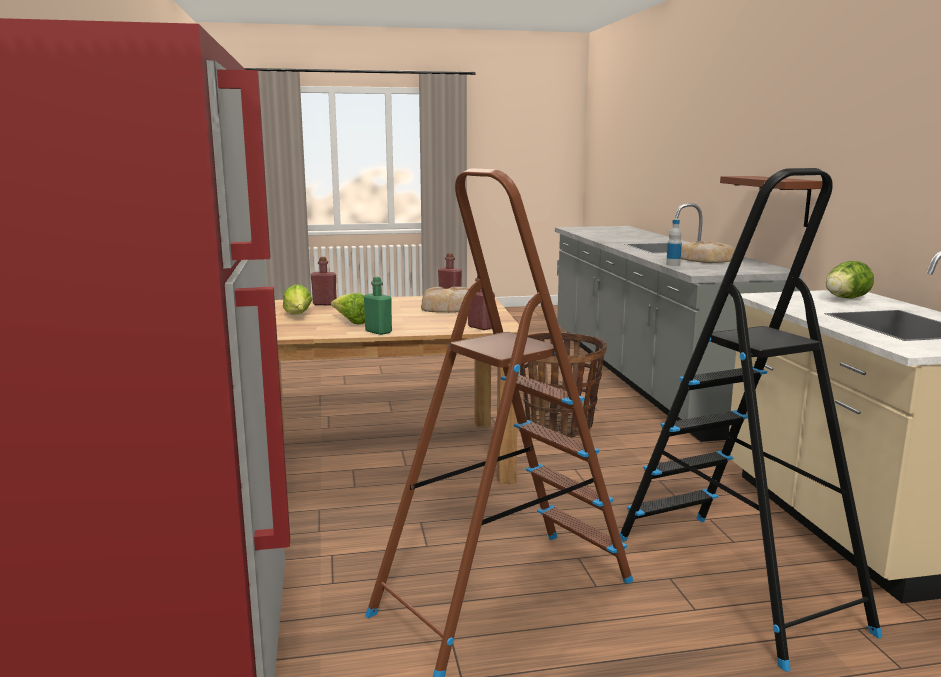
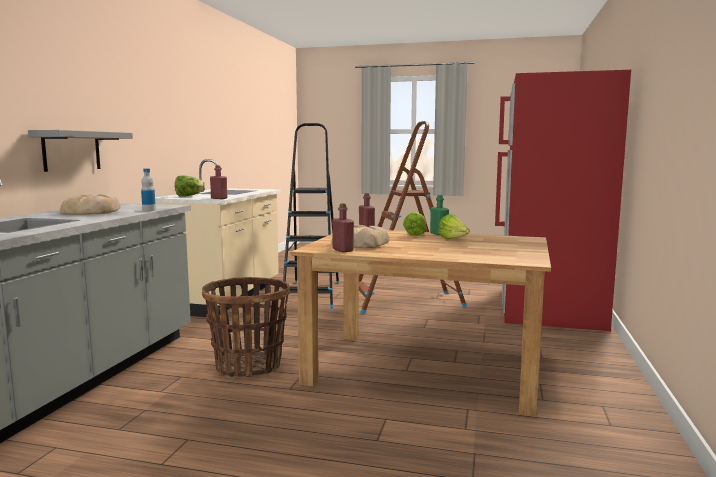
camera: 155 degrees left, 5 degrees down
lettuce [283,284,312,314] -> lettuce moved to [403,212,426,236]
red bottle [311,257,337,306] -> red bottle moved to [210,165,227,199]
brown shelf [720,176,822,227] -> grey shelf [28,130,133,172]

